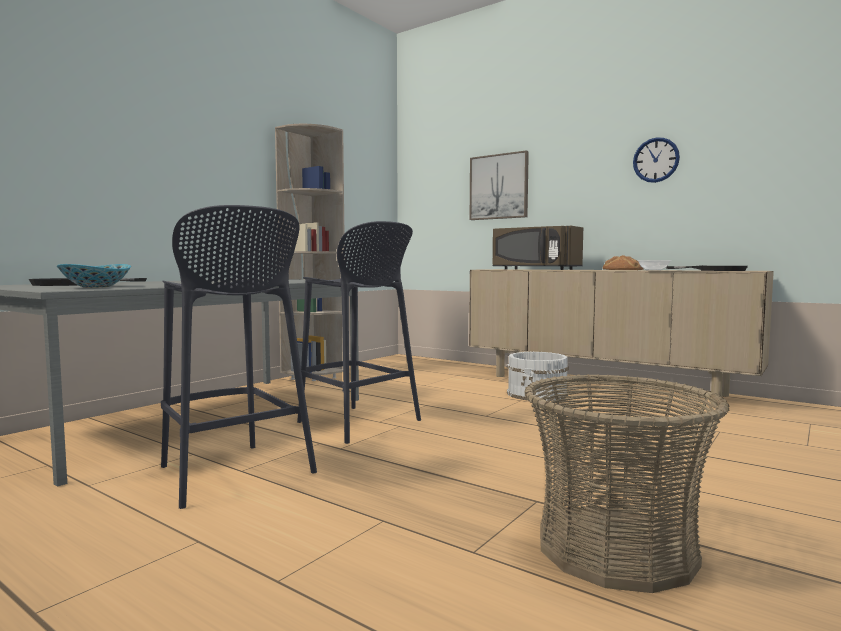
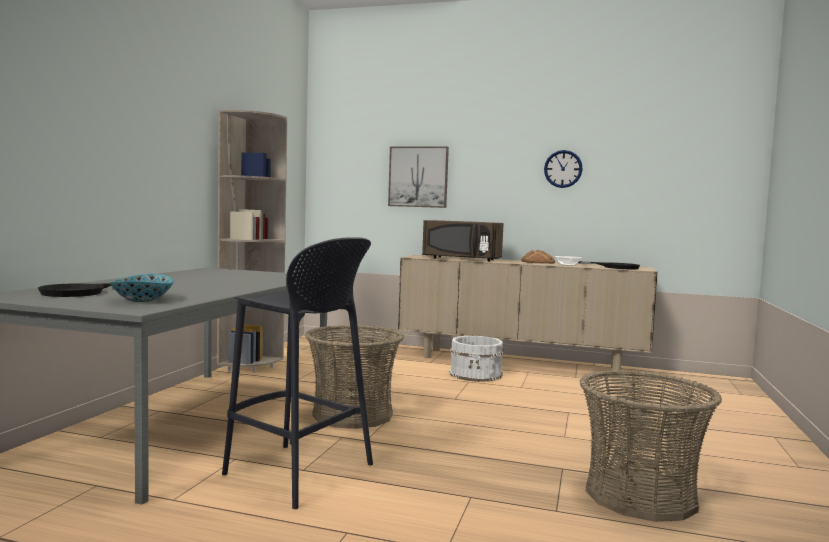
camera: 20 degrees left, 0 degrees up
grey stool [297,221,421,444] -> basket [305,325,404,429]

